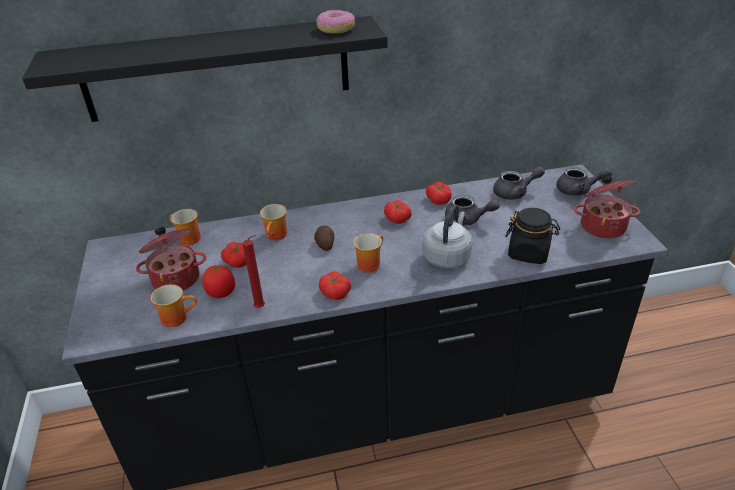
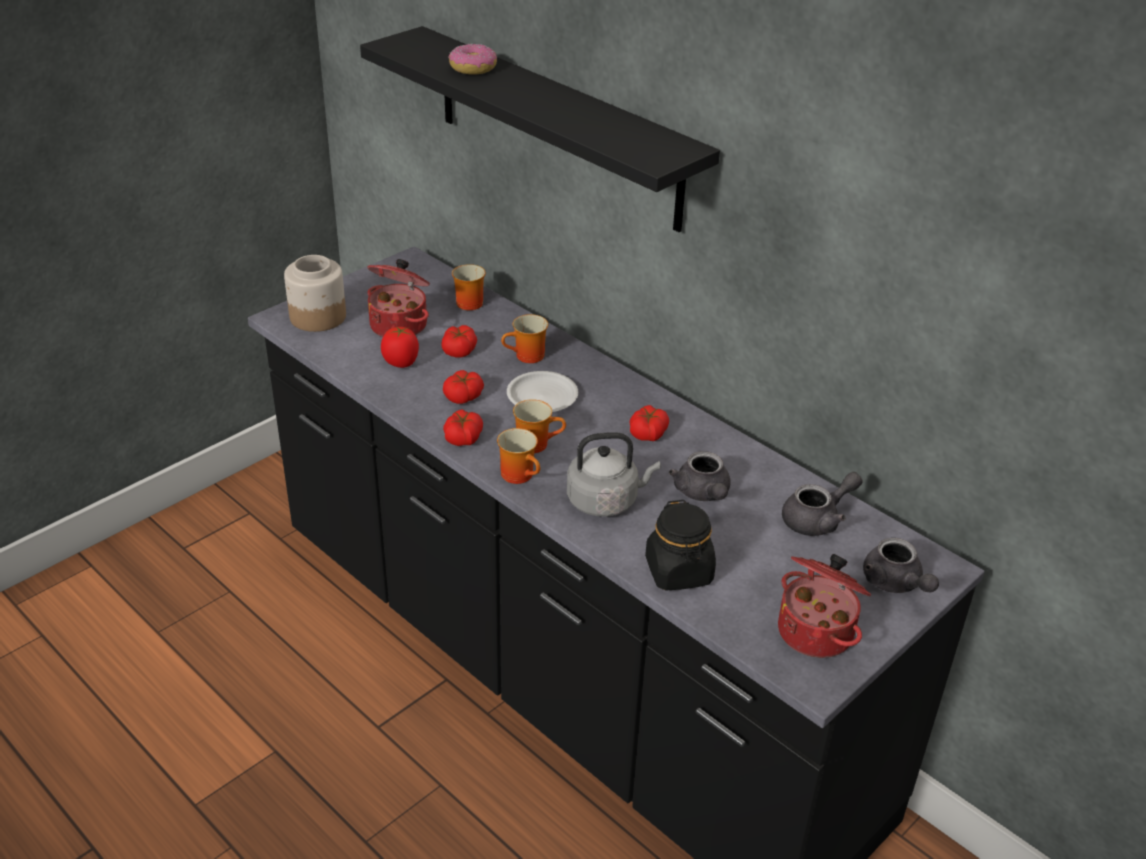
camera: 55 degrees right, 0 degrees up
mug [150,284,197,328] -> mug moved to [497,428,540,484]
red candle [243,235,265,308] -> none
potato [314,225,334,251] -> white plate [507,371,578,412]
donut [316,10,355,34] -> donut moved to [448,44,497,75]
tomato [426,182,452,205] -> tomato moved to [443,370,484,404]
grey teapot [493,166,545,200] -> grey teapot turned 75 degrees counterclockwise [782,472,862,536]
none -> jar [284,255,346,332]

